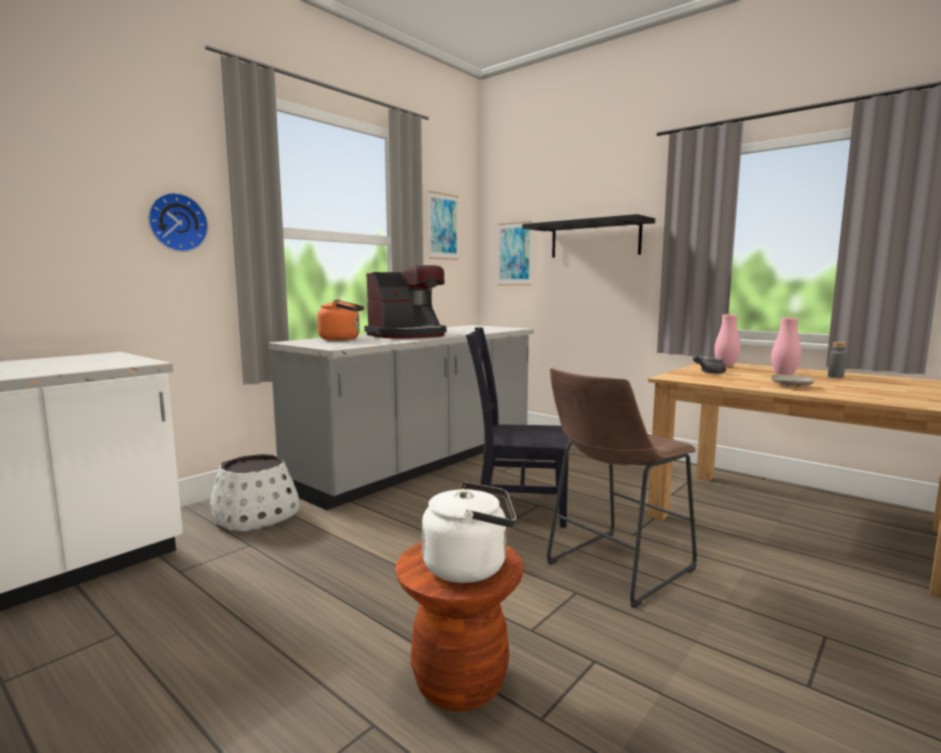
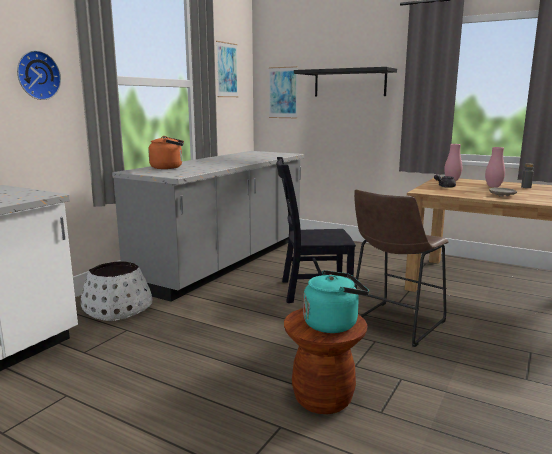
camera: 10 degrees left, 5 degrees up
coffee machine [364,265,447,339] -> none
white kettle [422,482,516,583] -> turquoise kettle [303,270,369,333]

